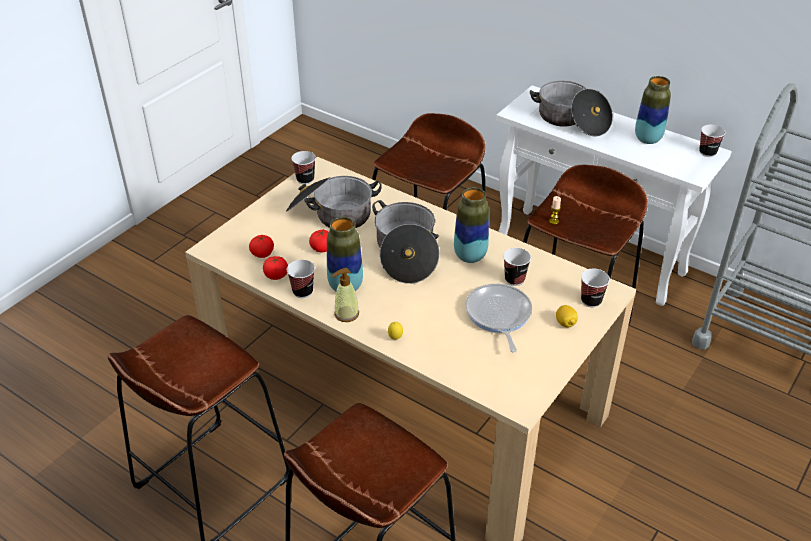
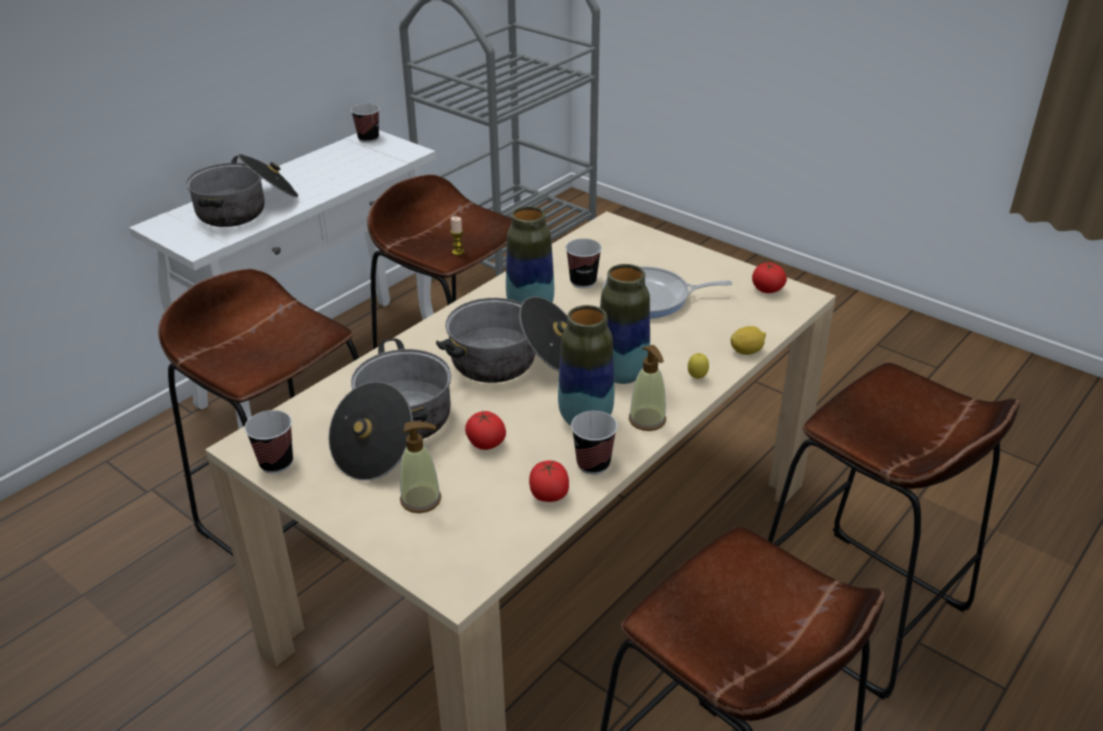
camera: 85 degrees left, 5 degrees down
tomato [249,234,274,258] -> tomato moved to [752,262,787,293]
lemon [556,305,578,327] -> lemon moved to [730,326,766,355]
cup [581,269,610,308] -> none
vase [635,76,671,144] -> vase moved to [600,264,650,384]
none -> soap dispenser [400,421,442,513]

